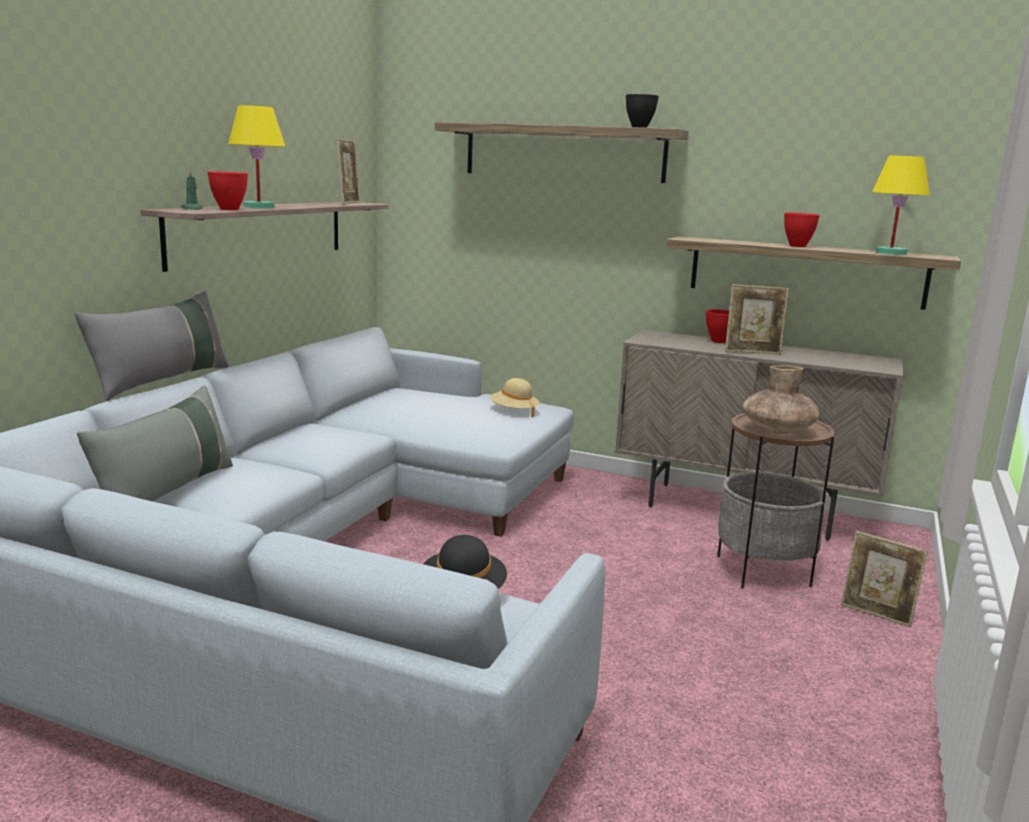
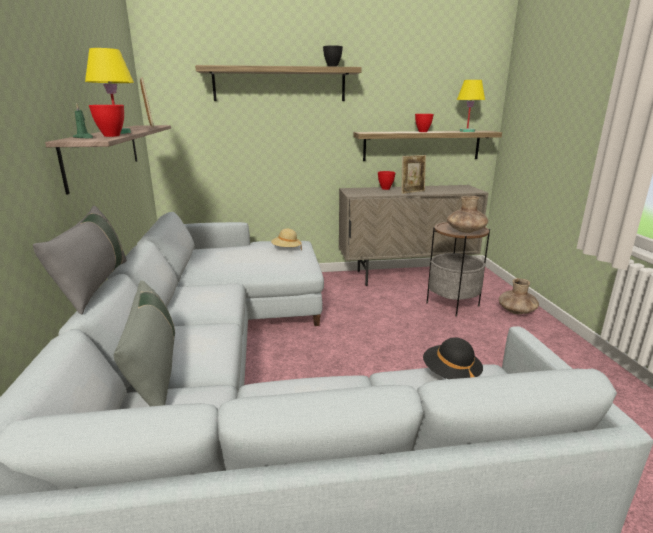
camera: 30 degrees left, 5 degrees up
picture frame [841,531,928,627] -> brown vase [499,278,539,314]

